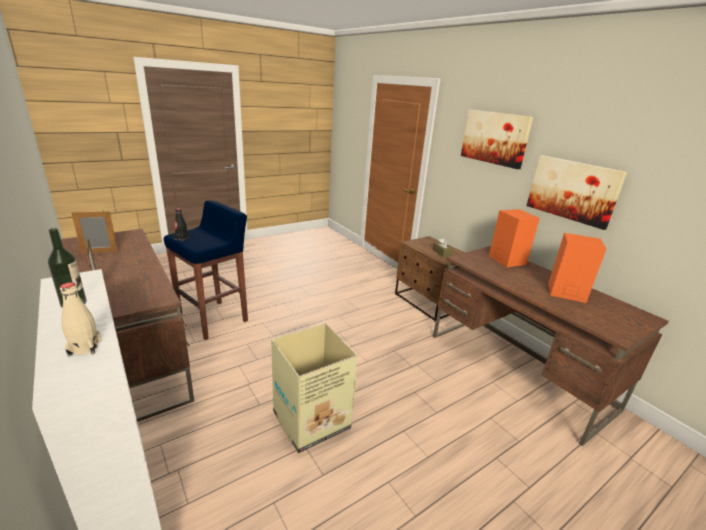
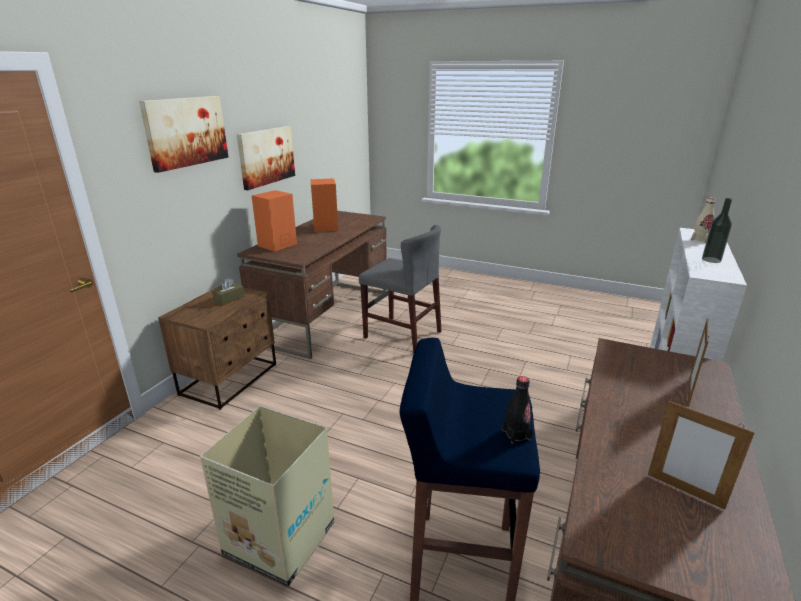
camera: 120 degrees left, 0 degrees up
cardboard box [271,323,357,453] -> cardboard box moved to [200,406,334,587]
none -> grey chair [359,225,442,354]

